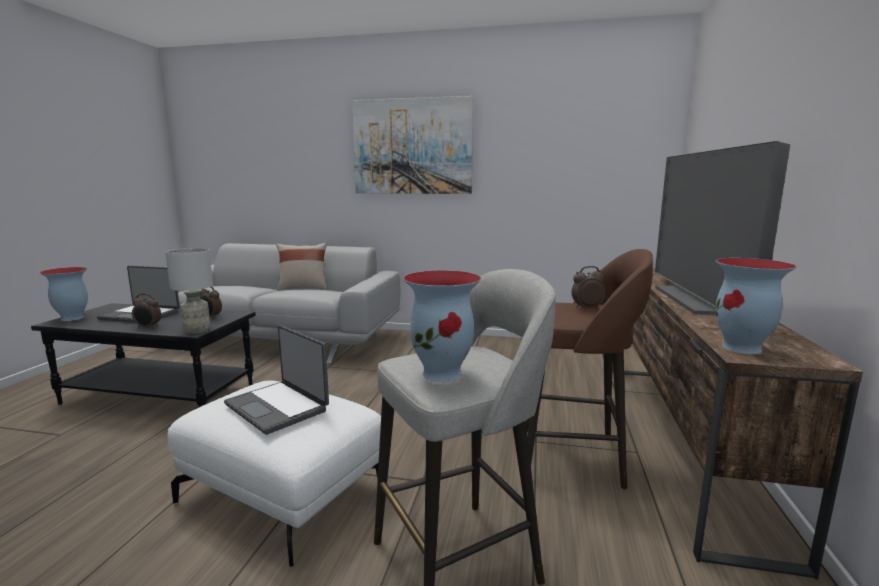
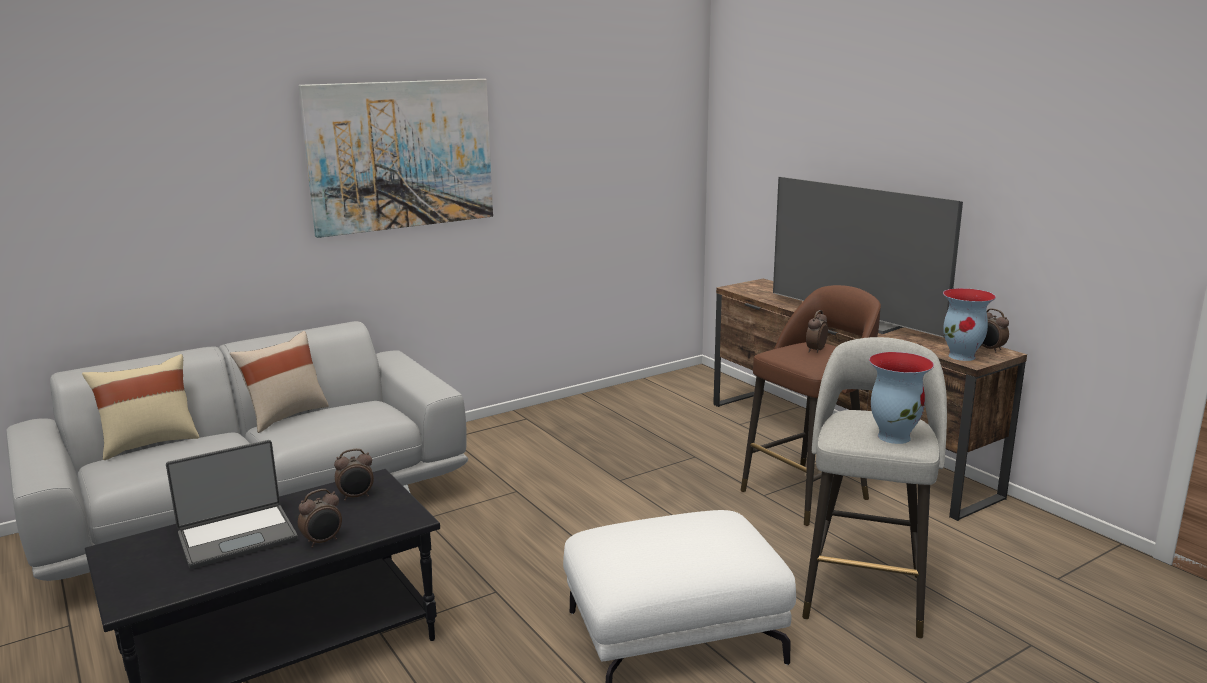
camera: 45 degrees left, 5 degrees up
vase [40,267,88,321] -> none
grey table lamp [165,248,213,334] -> none
laptop [224,325,329,435] -> none
none -> beige pillow [82,354,200,460]
none -> alarm clock [980,308,1009,353]

